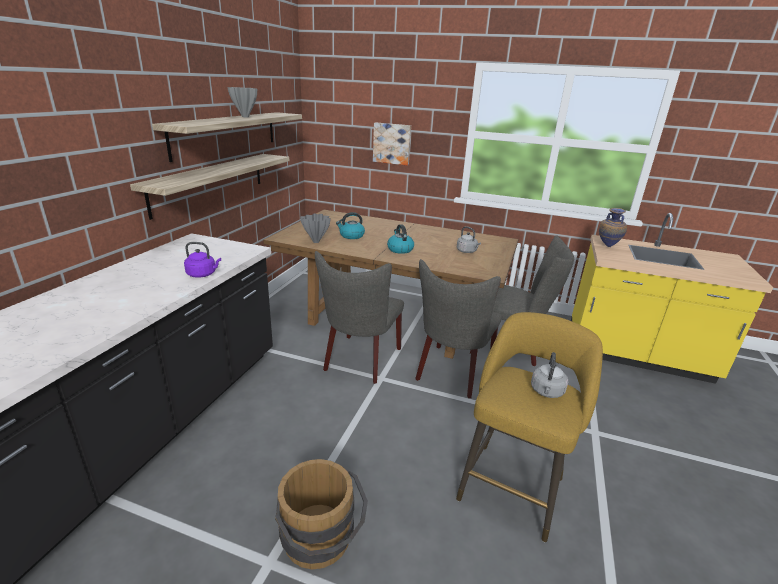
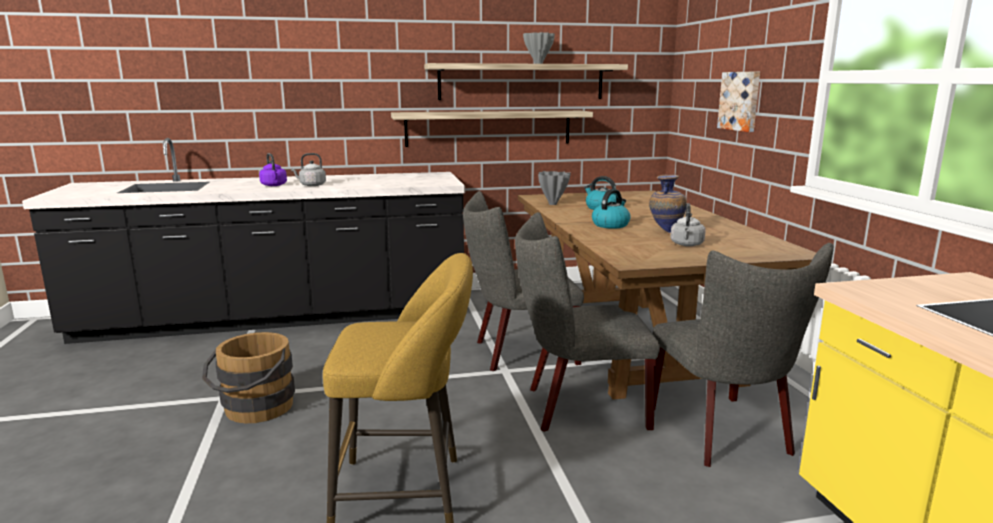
camera: 60 degrees right, 10 degrees down
purple kettle [184,242,221,278] -> purple kettle moved to [259,153,287,186]
grey kettle [531,352,568,398] -> grey kettle moved to [291,153,326,186]
vase [599,208,627,247] -> vase moved to [649,175,687,233]

